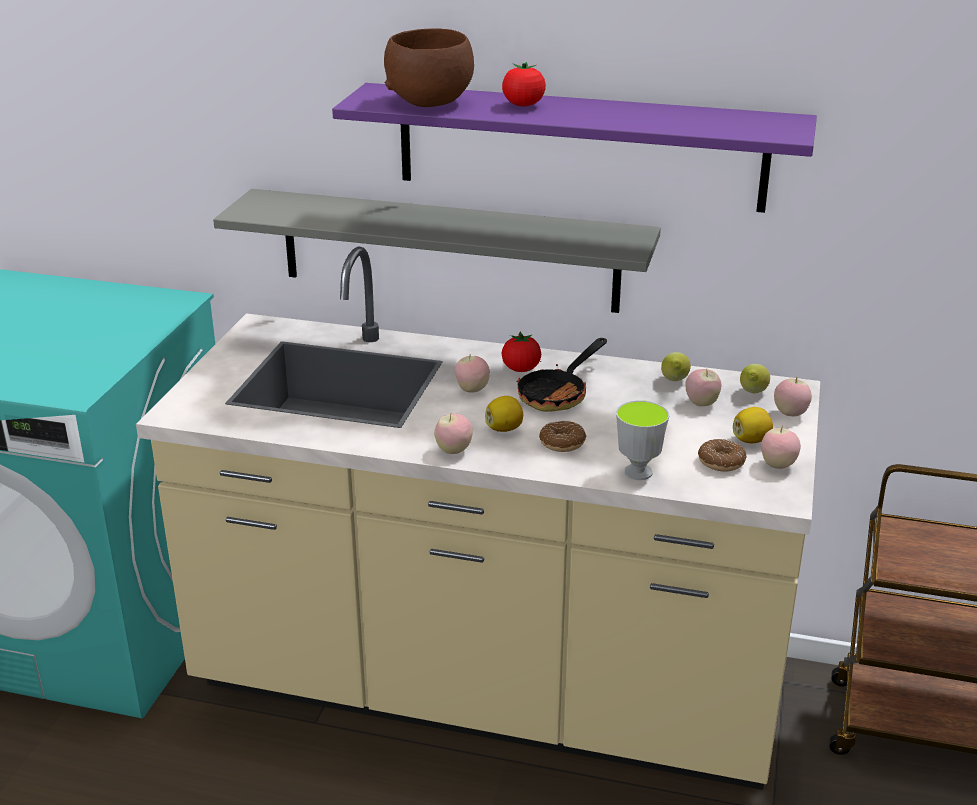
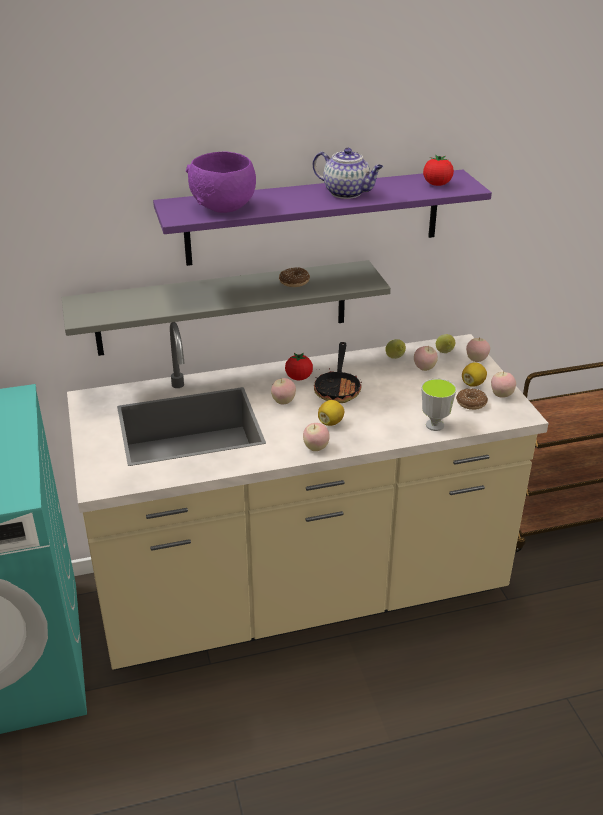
camera: 30 degrees left, 5 degrees up
brown bowl [384,29,474,107] -> purple bowl [186,152,256,213]
tomato [502,62,546,106] -> tomato moved to [423,155,454,186]
donut [539,421,586,452] -> donut moved to [279,267,310,287]
none -> teapot [313,148,383,199]

